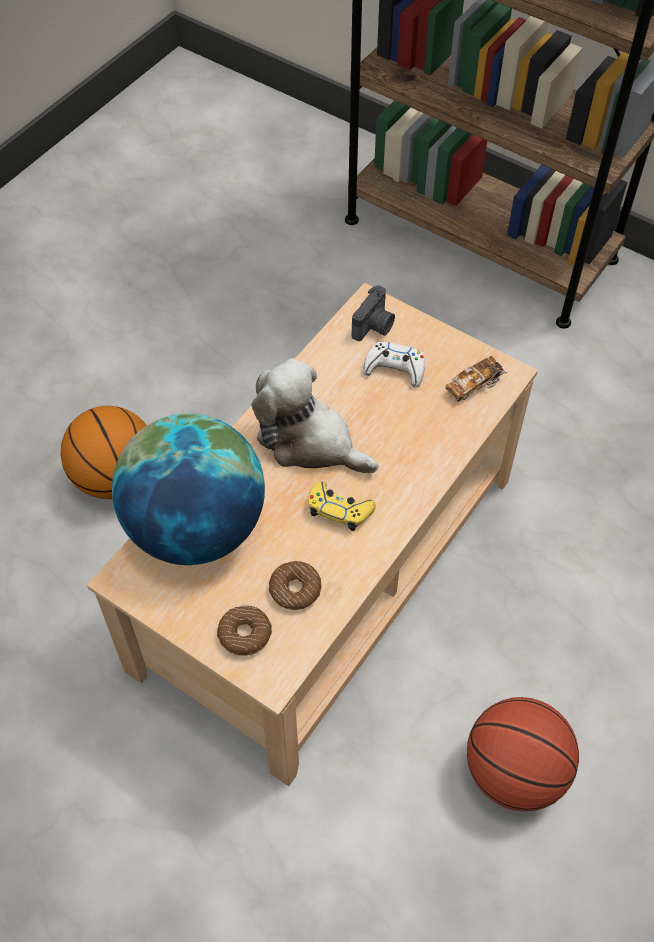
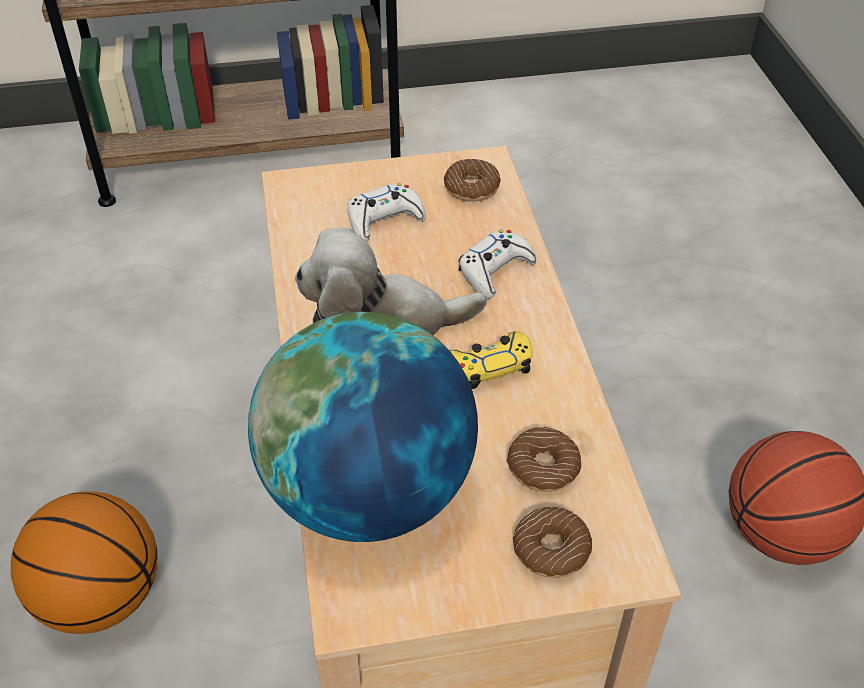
camera: 45 degrees left, 10 degrees down
camera [352,285,395,341] -> none
toy car [445,356,507,402] -> donut [444,159,501,202]
none -> white game controller [458,230,537,299]

